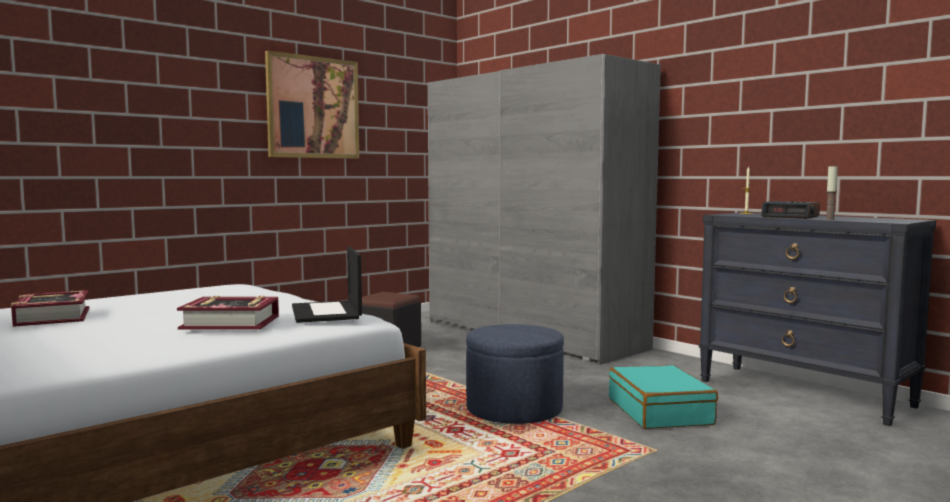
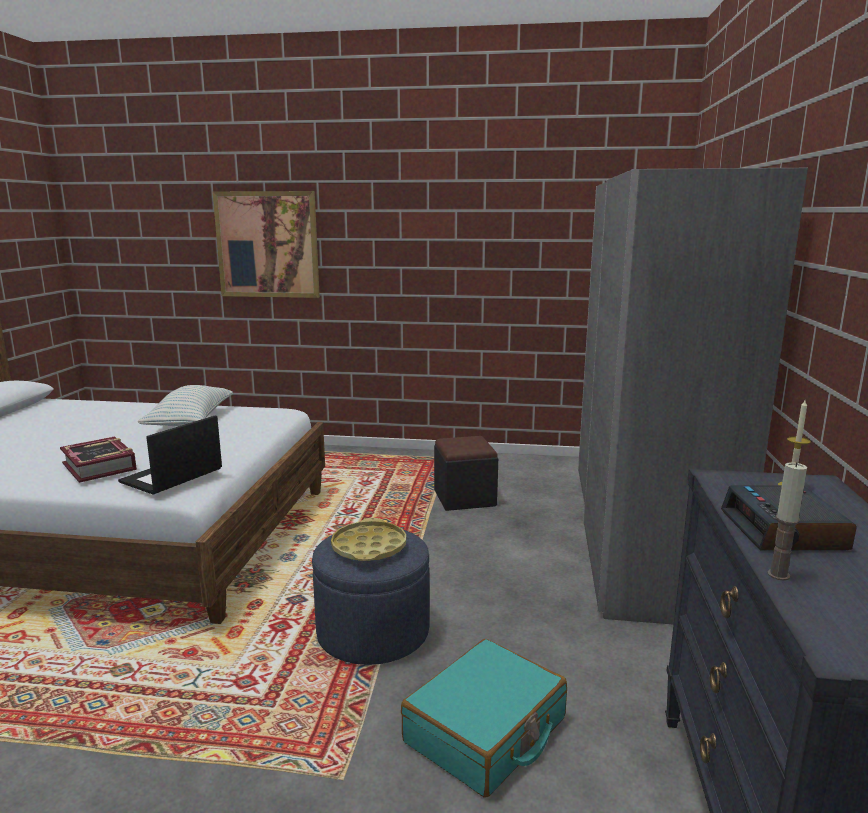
camera: 50 degrees right, 10 degrees up
book [11,290,89,327] -> none
picture [265,50,359,159] -> picture moved to [212,191,320,298]
none -> pillow [138,385,233,427]
none -> yellow tray [331,518,406,561]

